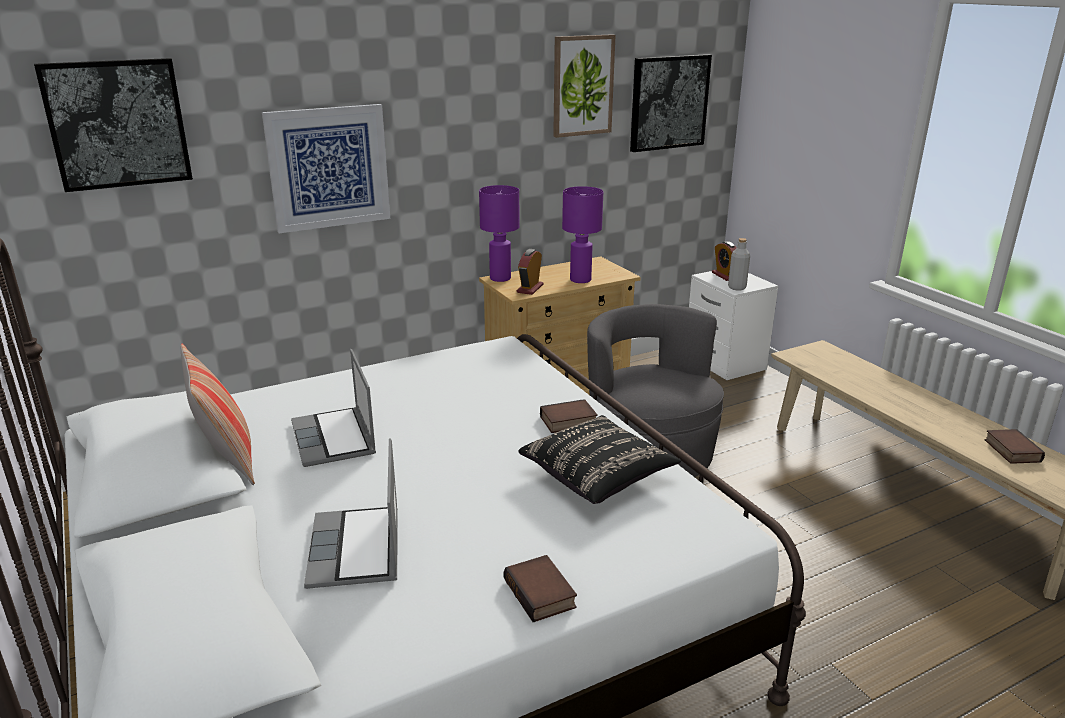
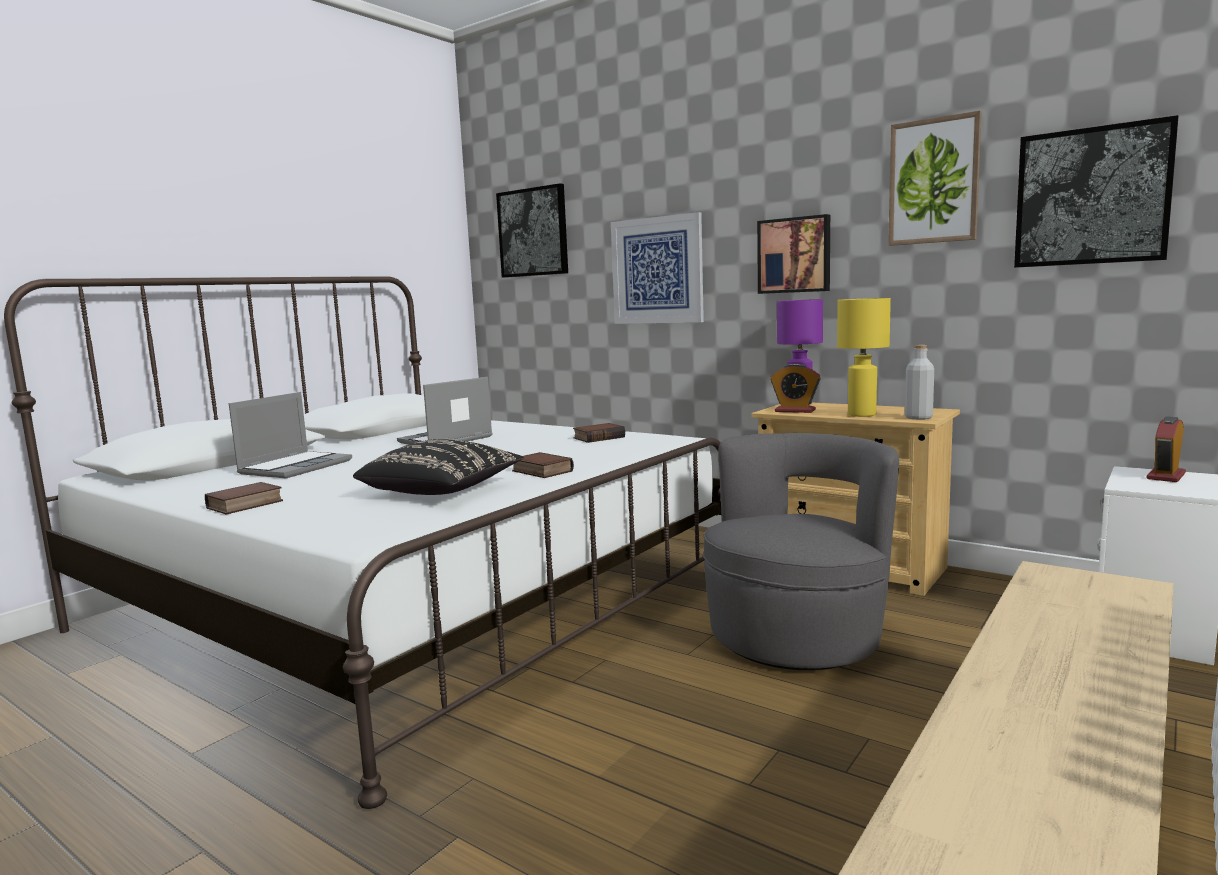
camera: 65 degrees right, 15 degrees down
pillow [180,343,255,485] -> none
laptop [304,439,398,589] -> laptop turned 150 degrees clockwise [229,392,352,478]
alarm clock [517,249,544,295] -> alarm clock turned 150 degrees counterclockwise [770,363,821,413]
purple table lamp [562,186,603,283] -> yellow table lamp [837,298,891,417]
grey bottle [728,238,750,291] -> grey bottle moved to [905,345,934,420]
book [985,429,1045,464] -> book moved to [573,423,625,443]
none -> picture [757,214,830,294]

